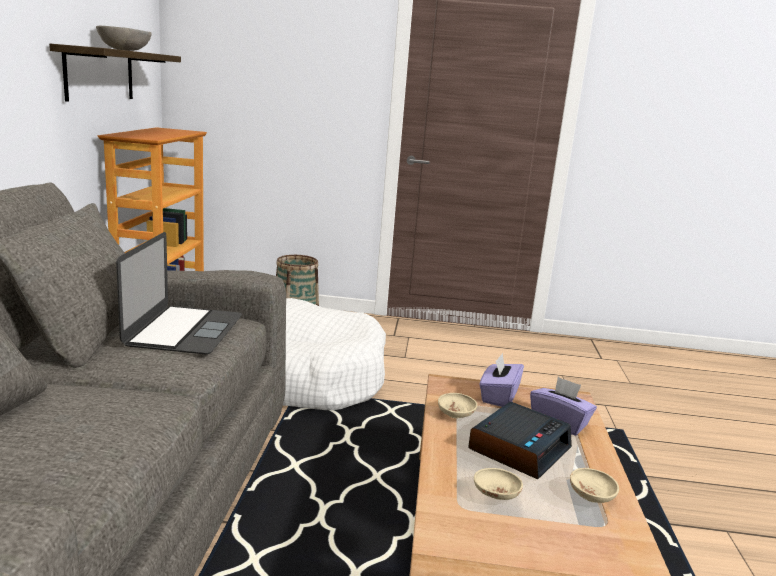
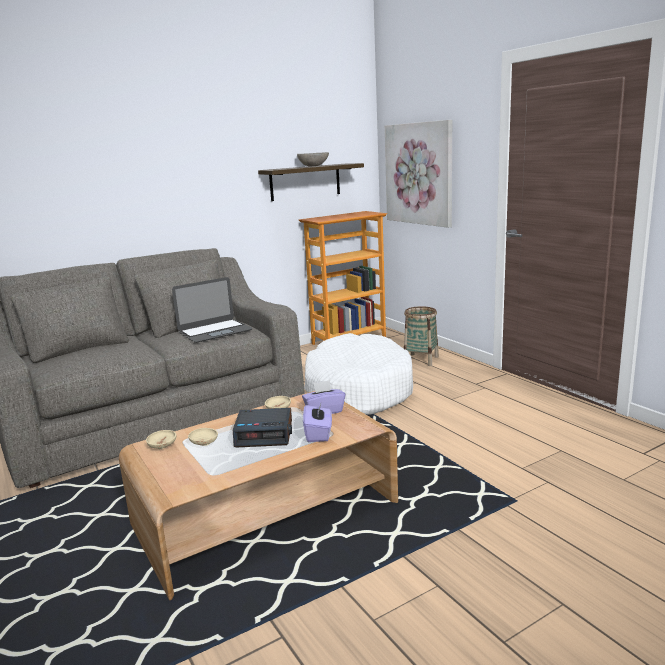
camera: 55 degrees right, 0 degrees up
beige bowl [570,468,619,503] -> beige bowl moved to [146,430,176,449]
none -> picture [385,120,452,228]

